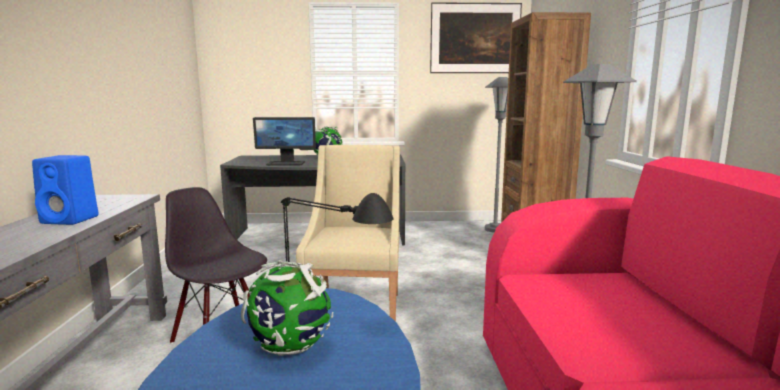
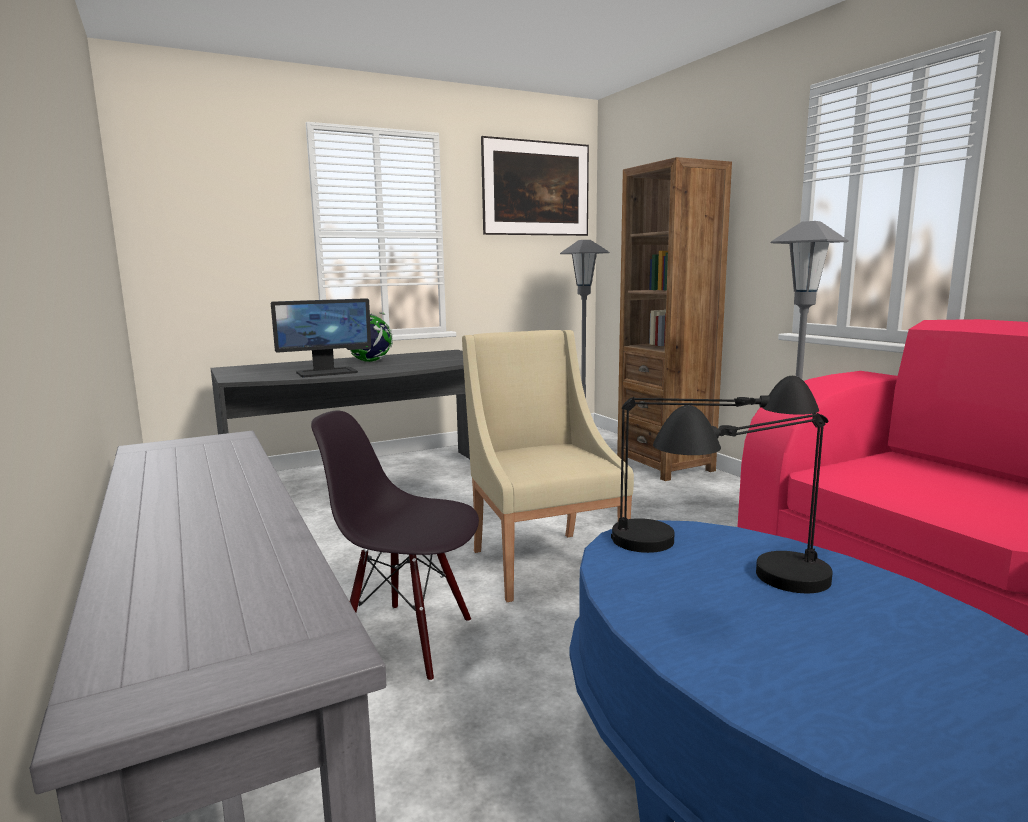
camera: 25 degrees left, 0 degrees up
blue speaker [32,155,99,225] -> none
globe [241,260,333,356] -> black table lamp [653,405,833,593]

